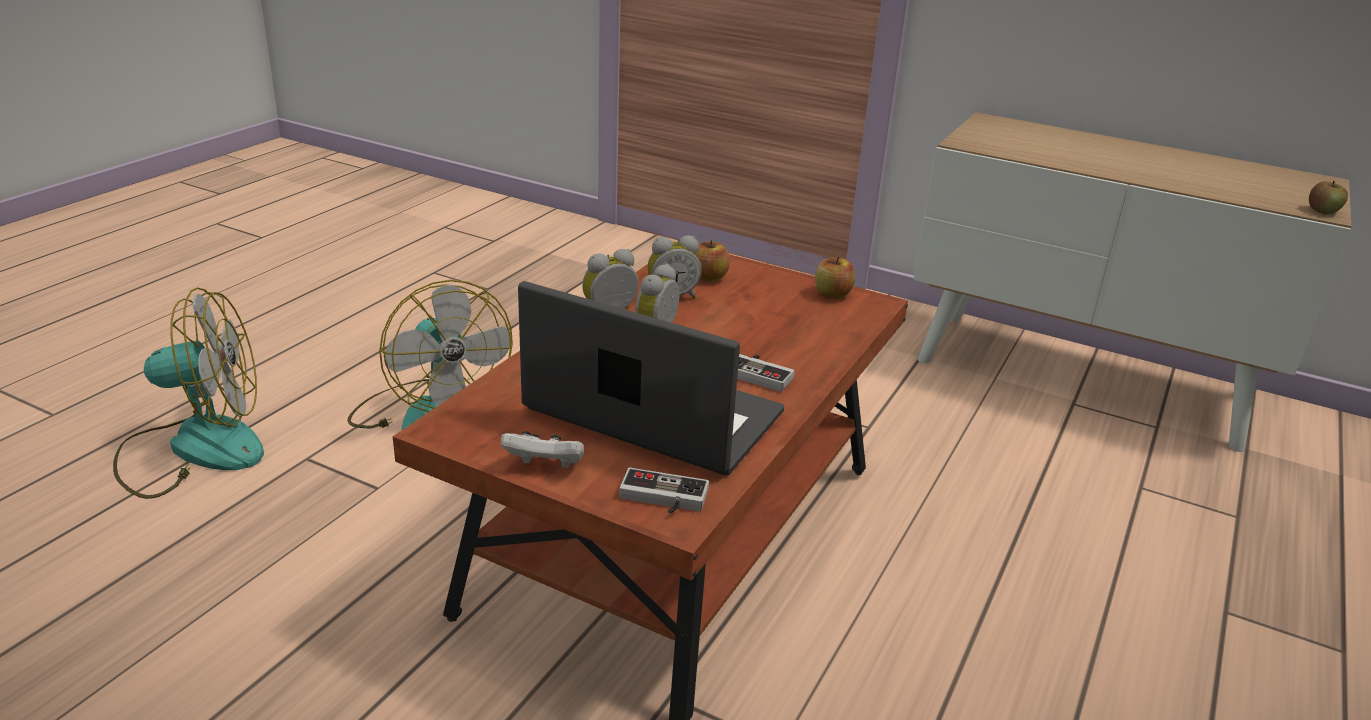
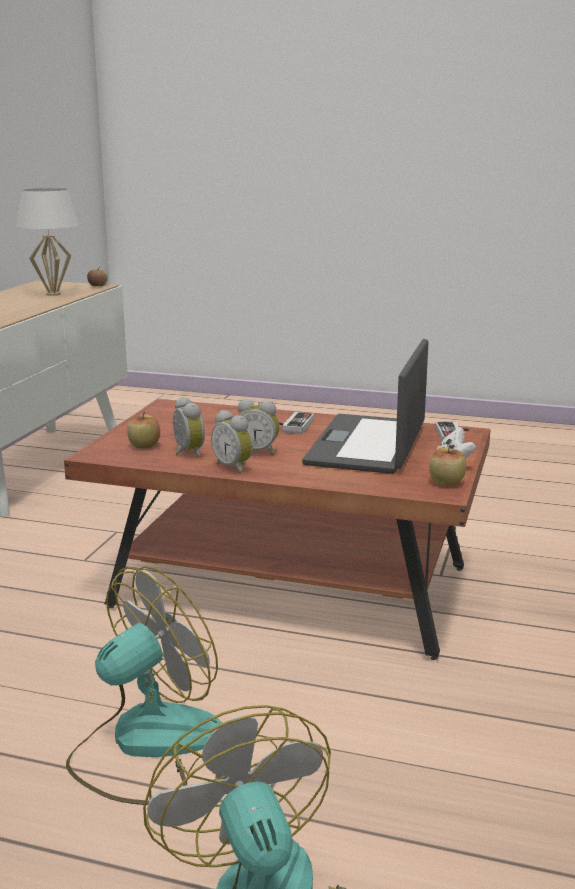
camera: 100 degrees left, 10 degrees down
apple [815,256,855,299] -> apple moved to [429,445,466,486]
none -> white table lamp [16,188,79,296]

